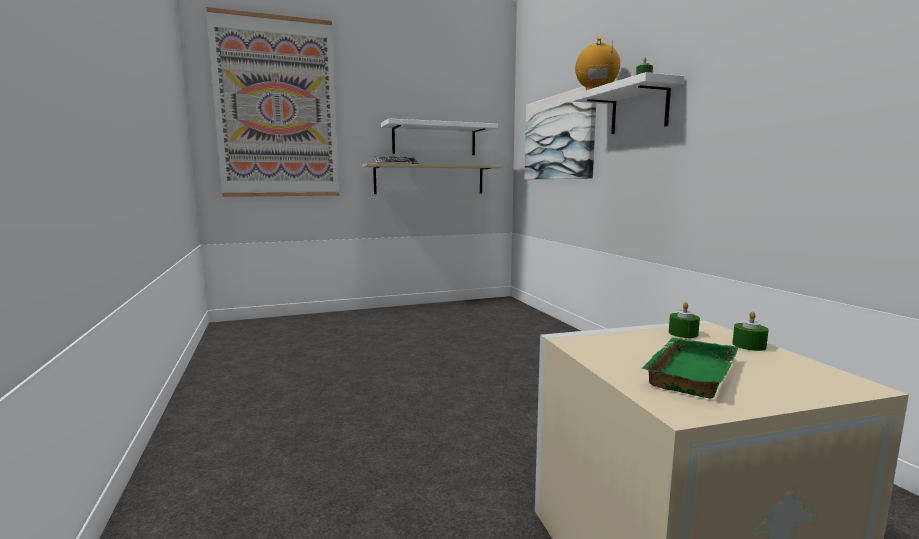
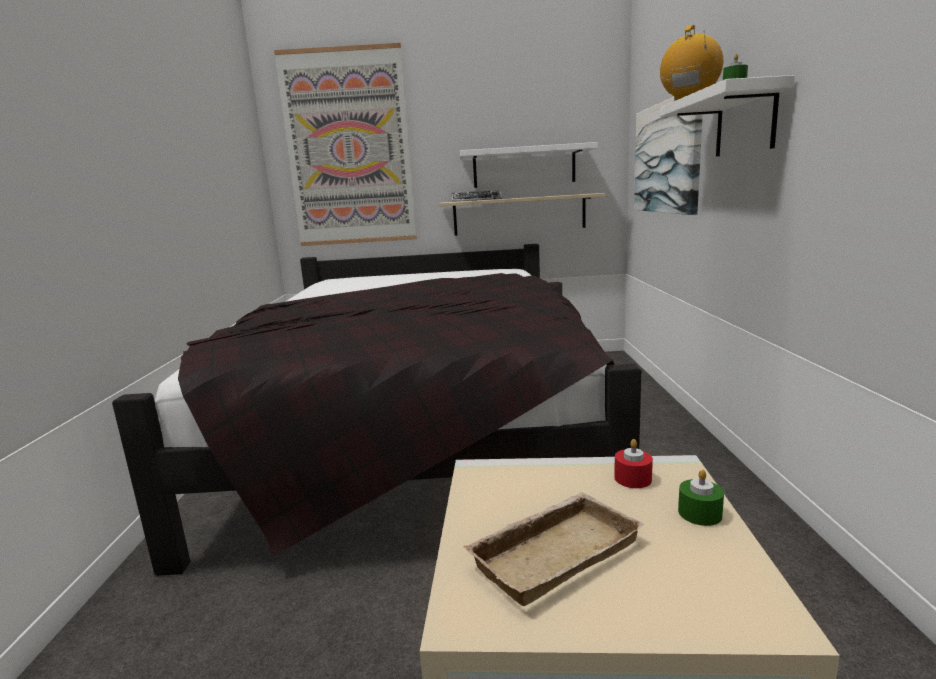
camera: 20 degrees right, 5 degrees up
green tray [641,338,738,398] -> beige tray [463,492,644,606]
green candle [669,302,700,338] -> red candle [614,439,653,488]
none -> black bed [112,244,641,576]

